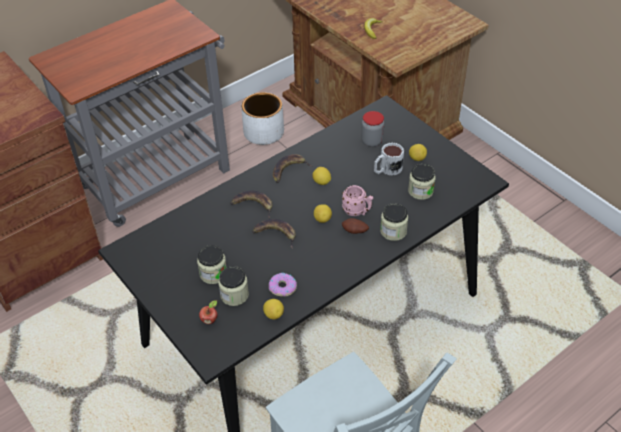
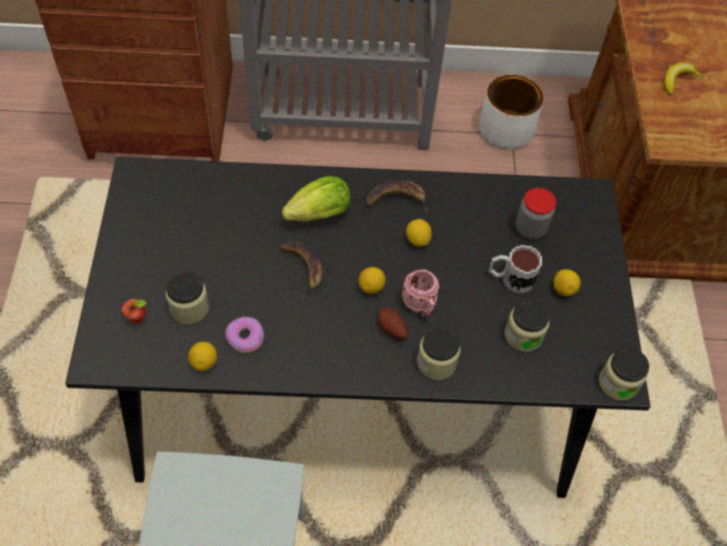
camera: 35 degrees right, 10 degrees up
jar [197,245,227,284] -> jar moved to [599,348,649,401]
banana [231,191,273,219] -> lettuce [282,176,350,222]

